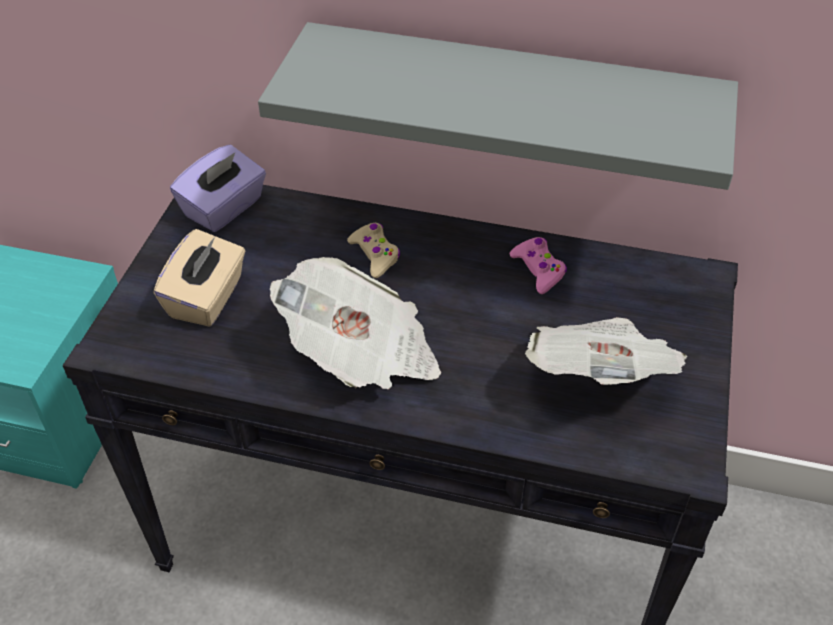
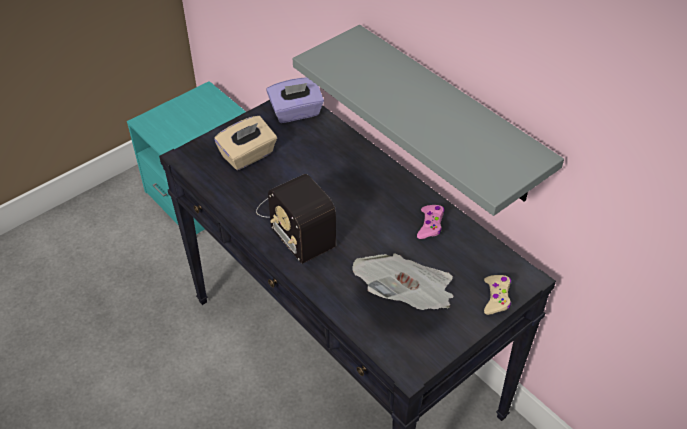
camera: 35 degrees right, 0 degrees up
newspaper [270,257,441,389] -> radio [256,174,336,264]
beige game controller [347,223,400,278] -> beige game controller moved to [484,275,511,315]

